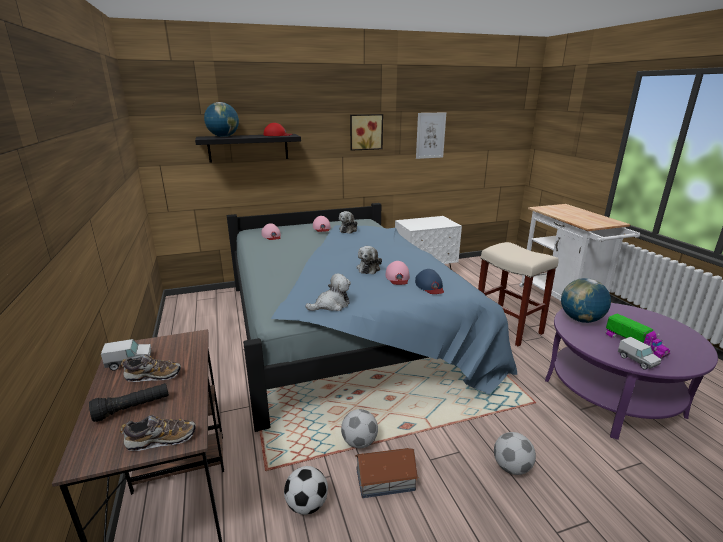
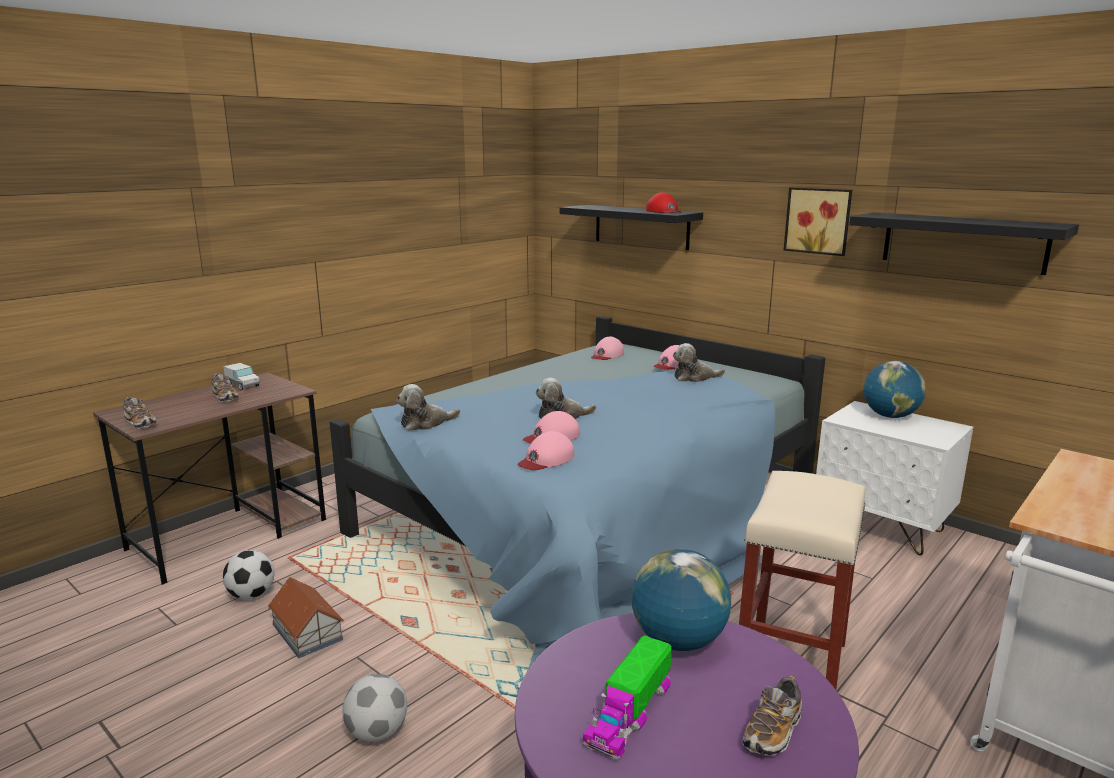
camera: 60 degrees right, 5 degrees down
black flashlight [89,383,169,422] -> none
globe [204,102,239,137] -> globe moved to [863,361,926,418]
plush toy [305,273,351,311] -> plush toy turned 120 degrees clockwise [396,384,460,431]
football [341,409,378,448] -> none
blue cap [415,269,444,294] -> pink cap [517,431,574,470]
picture [416,112,446,159] -> black shelf [849,213,1079,275]
toy truck [618,337,662,370] -> none
none -> shoe [743,676,802,755]

